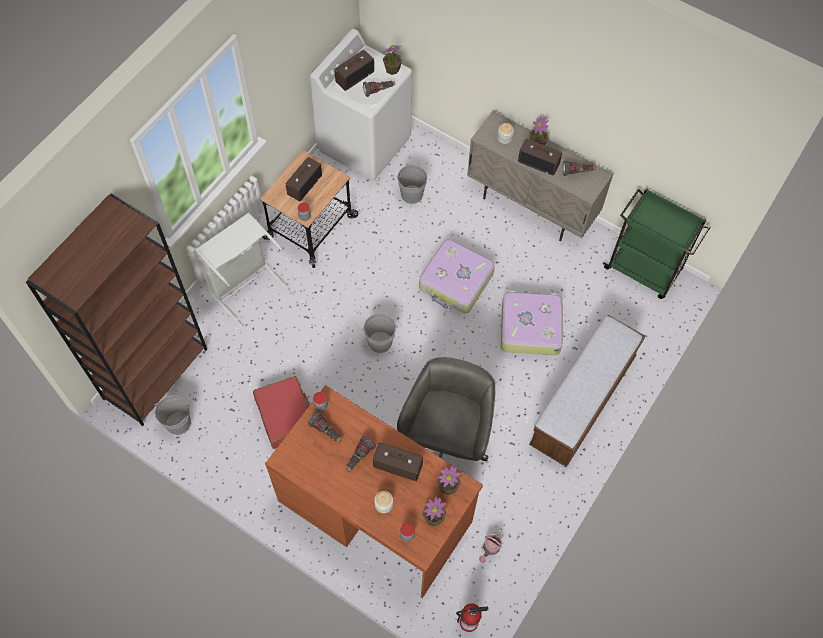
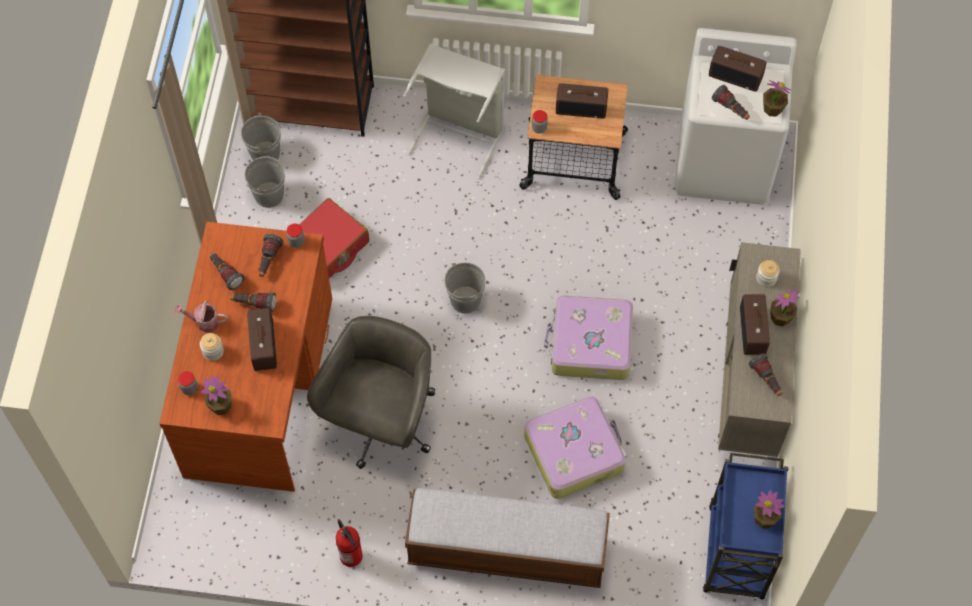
camera: 65 degrees right, 0 degrees up
grey bucket [397,164,427,204] -> grey bucket moved to [245,156,285,208]
grey office chair [397,357,495,461] -> grey office chair turned 60 degrees counterclockwise [307,316,435,469]
potted plant [437,465,461,495] -> potted plant moved to [754,490,784,528]
fire extinguisher [456,603,488,632] -> fire extinguisher moved to [336,519,363,567]
watering can [479,529,502,563] -> watering can moved to [175,301,228,333]
green cart [603,188,710,299] -> blue cart [703,453,788,600]
none -> flashlight [209,252,244,290]

